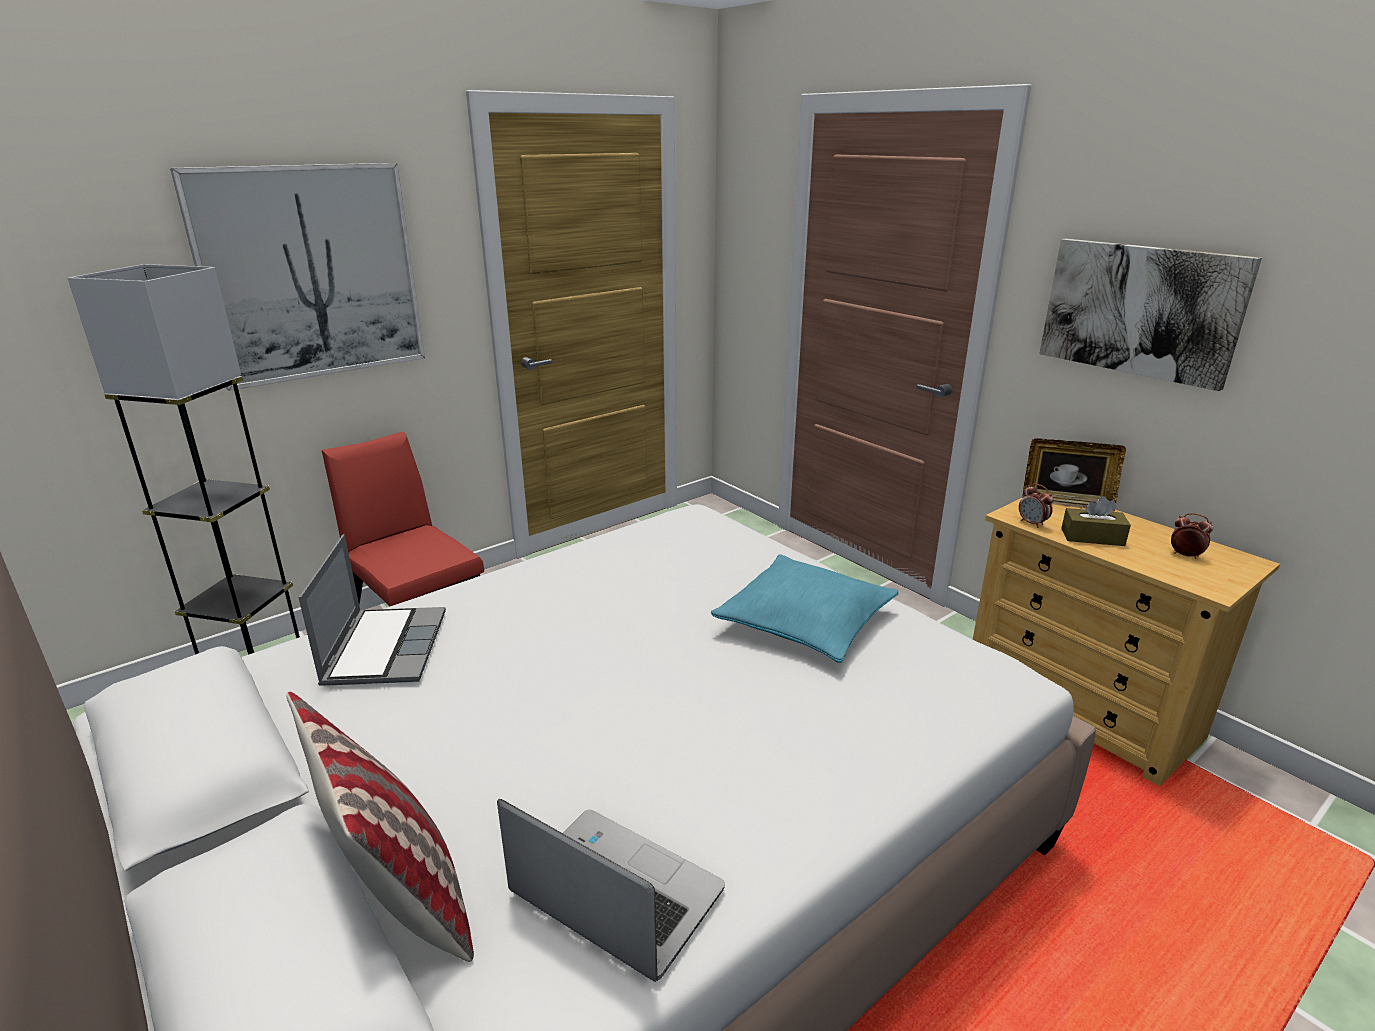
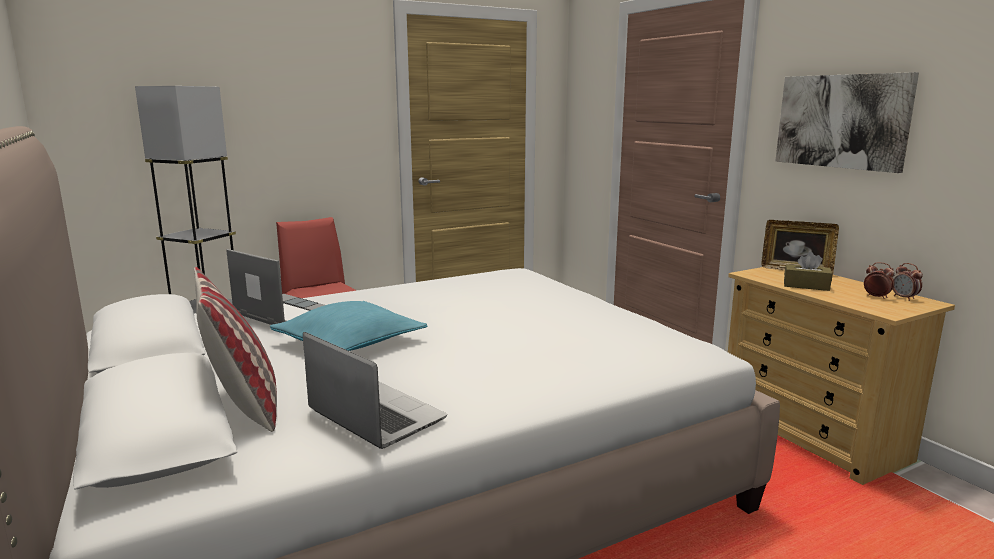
camera: 10 degrees right, 10 degrees down
picture [170,163,425,391] -> none
laptop [298,534,446,686] -> laptop turned 60 degrees counterclockwise [226,249,325,325]
turquoise pillow [711,554,899,663] -> turquoise pillow moved to [270,301,428,351]
alarm clock [1019,483,1053,528] -> alarm clock moved to [893,263,923,301]

